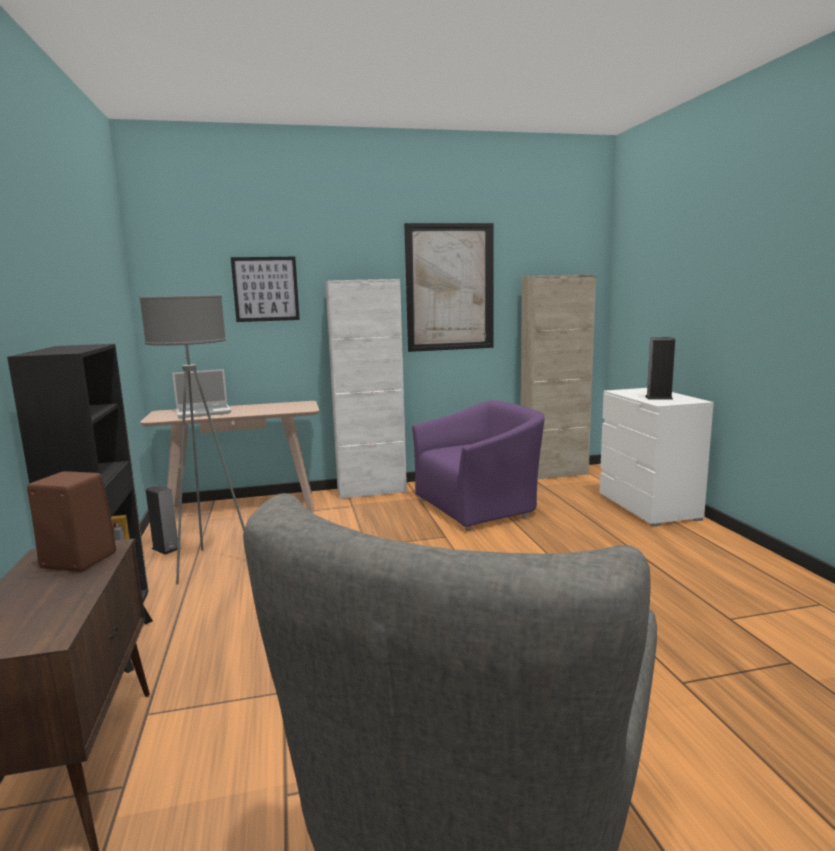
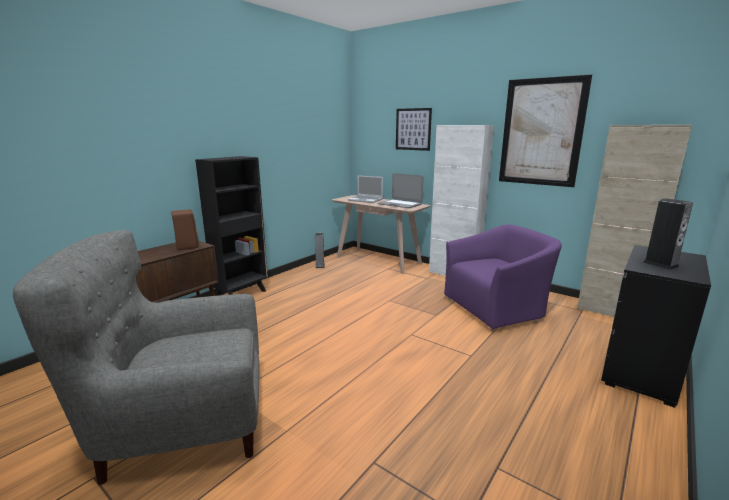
camera: 50 degrees right, 5 degrees up
grey floor lamp [139,295,245,584] -> none
purple armchair [412,400,545,531] -> purple armchair turned 45 degrees counterclockwise [444,224,562,332]
white dresser [599,388,714,527] -> black dresser [601,245,711,408]
none -> laptop [378,173,423,208]

